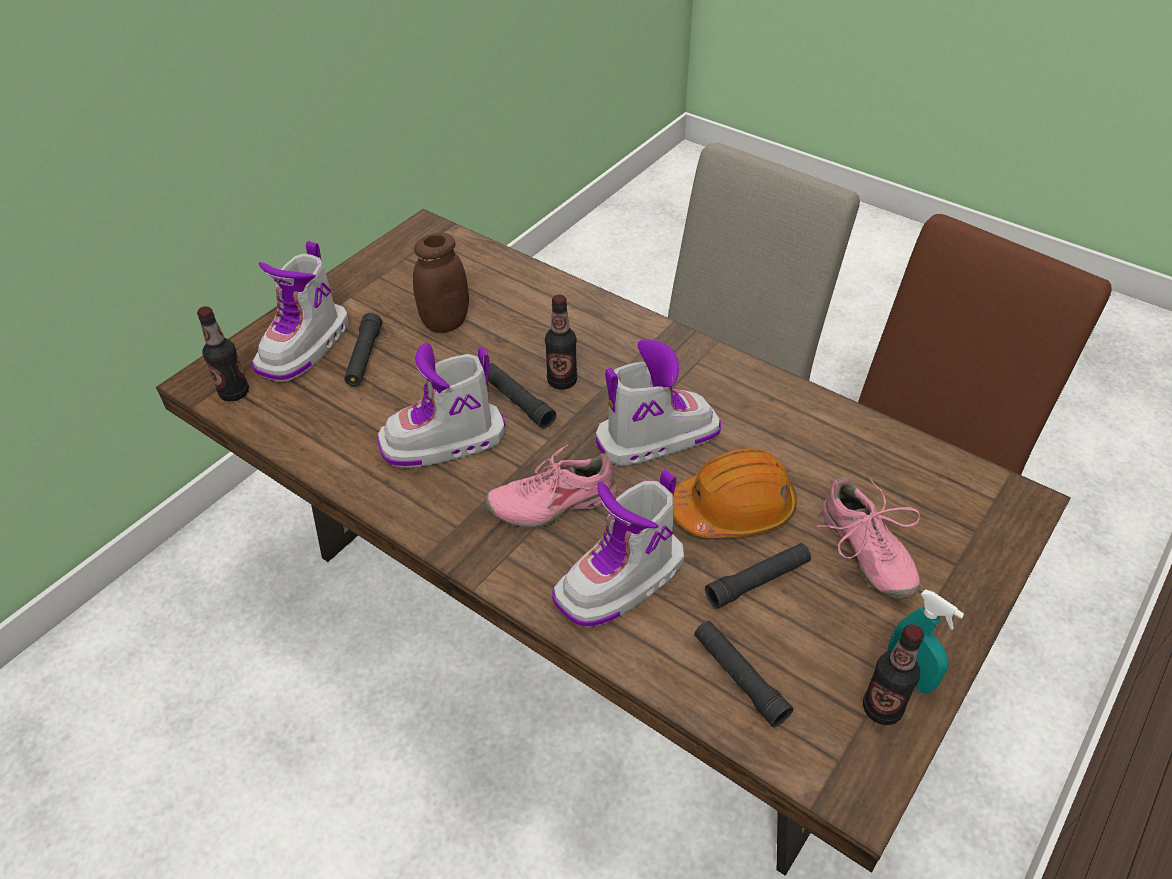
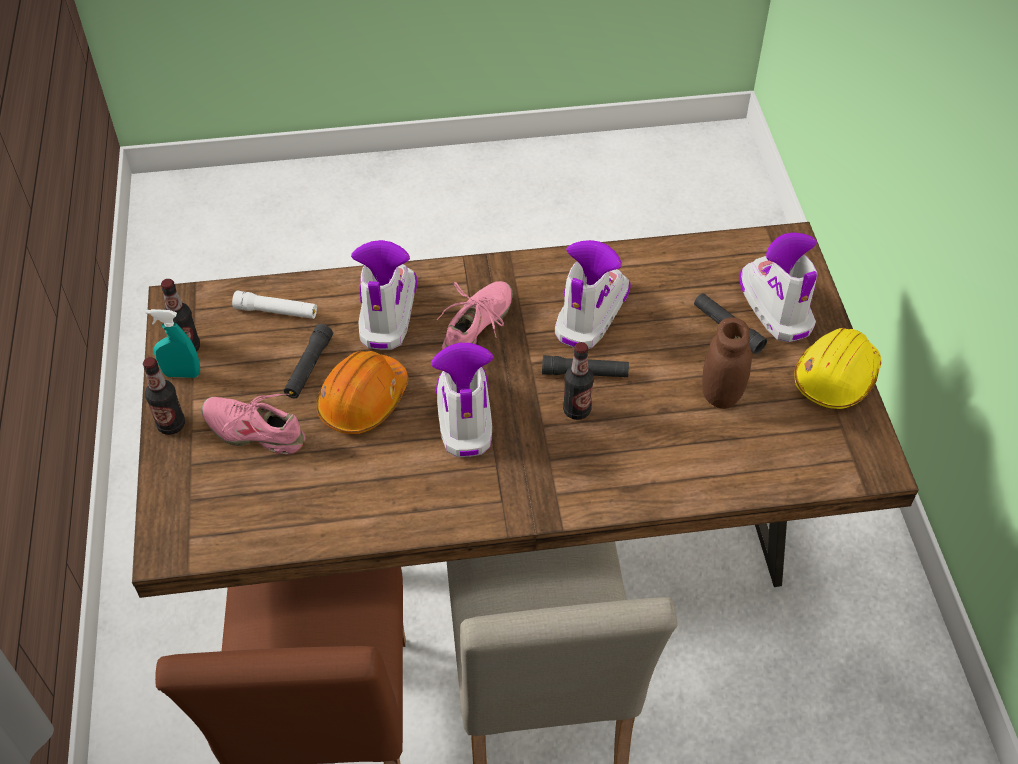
camera: 135 degrees right, 5 degrees up
bottle [197,306,249,401] -> bottle moved to [143,357,185,435]
boot [596,339,722,466] -> boot turned 150 degrees clockwise [431,343,494,457]
black flashlight [694,621,793,727] -> white flashlight [232,290,317,319]
none -> yellow hard hat [795,328,881,409]

